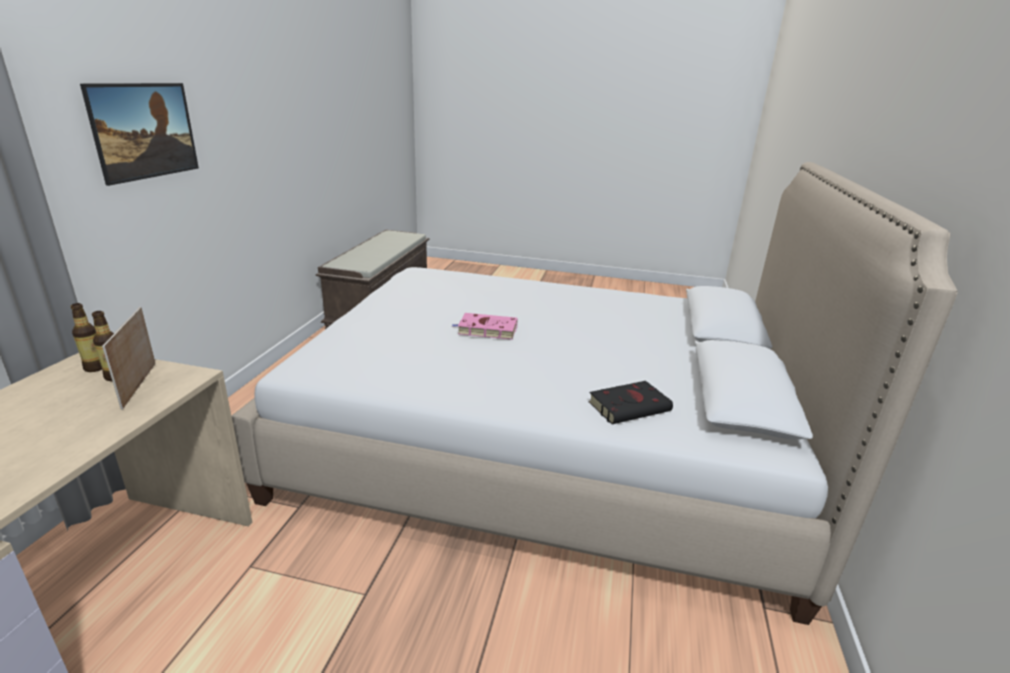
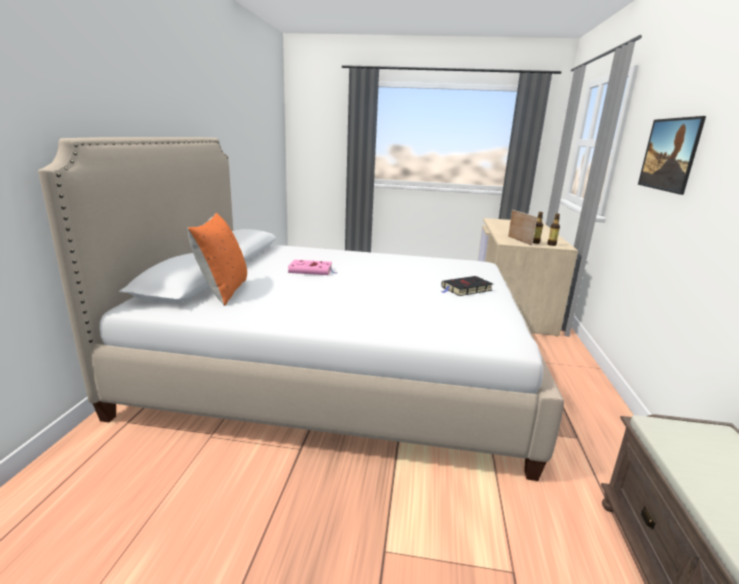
camera: 175 degrees right, 5 degrees down
pink book [452,313,518,340] -> pink book moved to [288,260,338,275]
black book [588,381,673,424] -> black book moved to [441,276,493,296]
none -> orange pillow [187,213,247,306]

